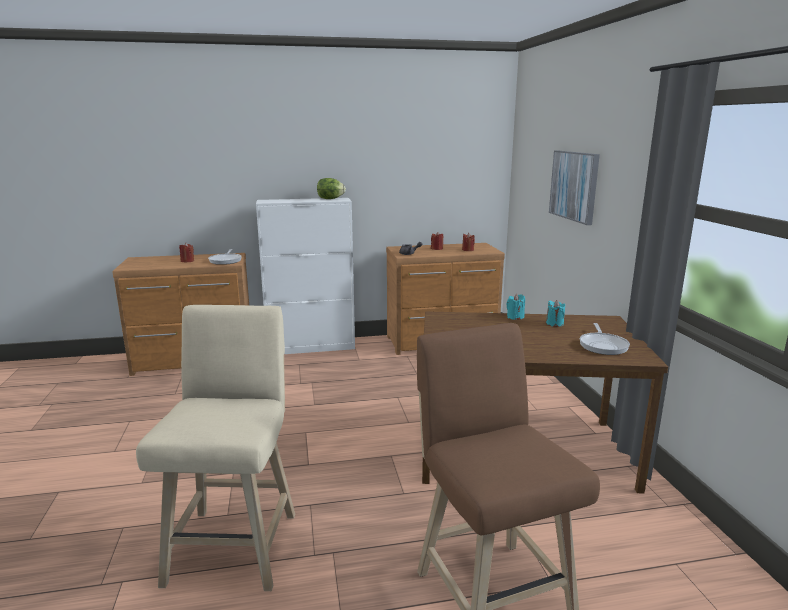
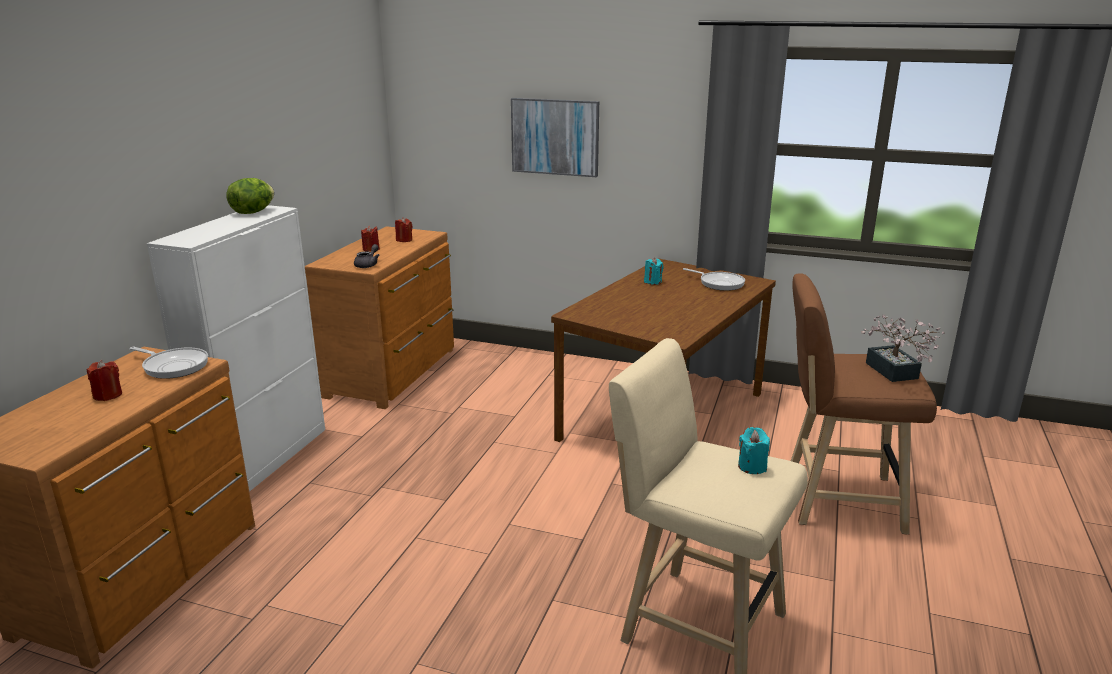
camera: 60 degrees left, 5 degrees up
turquoise candle [506,294,525,320] -> turquoise candle moved to [738,427,770,474]
none -> potted plant [861,315,945,382]

